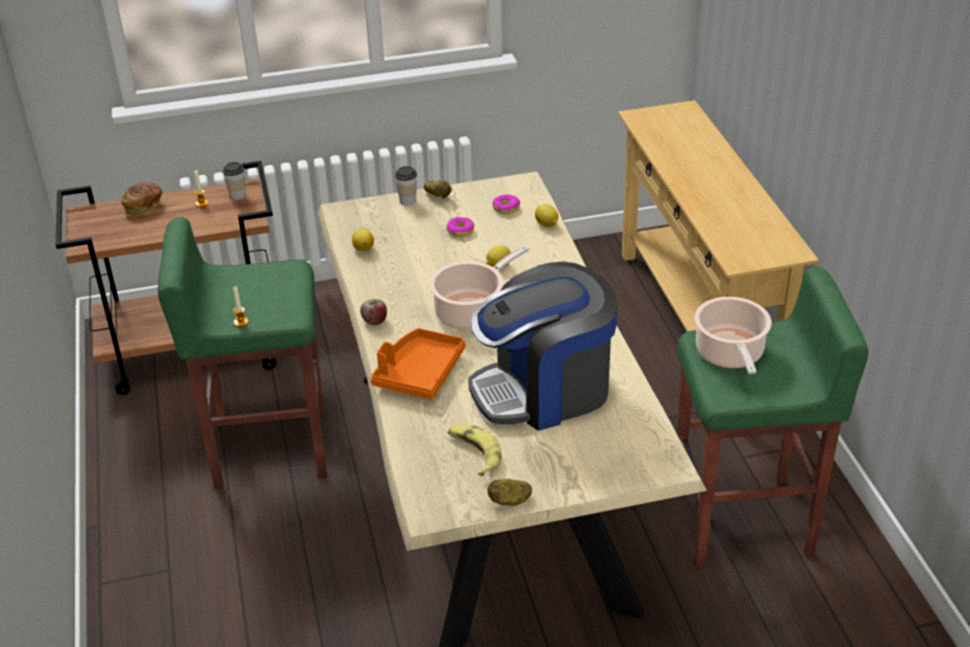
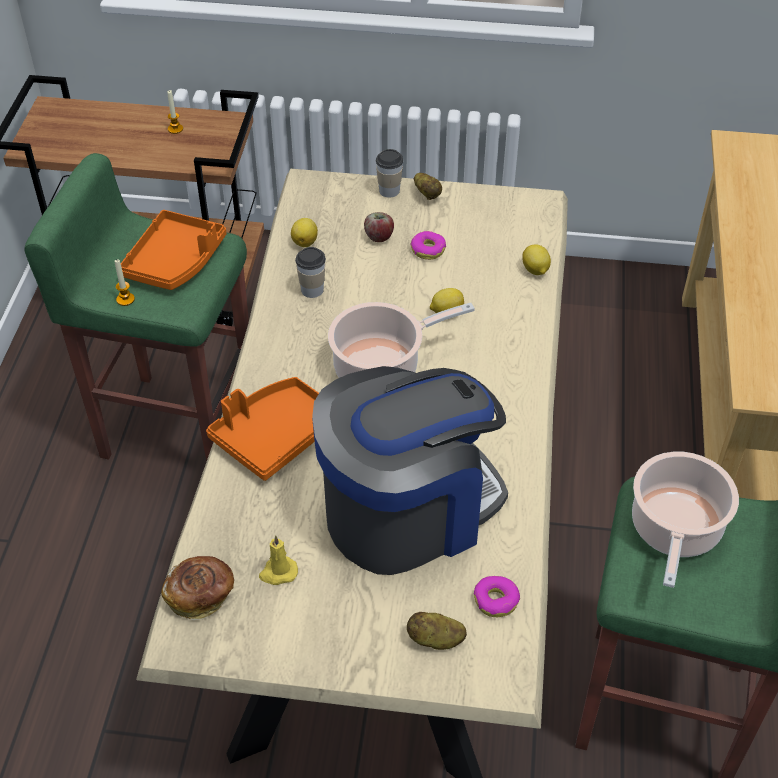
camera: 20 degrees right, 10 degrees up
bread [122,182,163,215] -> bread moved to [161,556,234,620]
cup [223,162,246,200] -> cup moved to [295,247,326,298]
apple [360,299,387,325] -> apple moved to [364,212,394,242]
banana [448,424,501,476] -> yellow candle [259,535,298,585]
coffee machine [468,262,618,431] -> coffee machine turned 150 degrees clockwise [312,366,508,575]
potato [487,479,532,506] -> potato moved to [407,612,467,650]
donut [492,195,520,214] -> donut moved to [474,576,520,617]
none -> orange tray [121,210,226,290]

